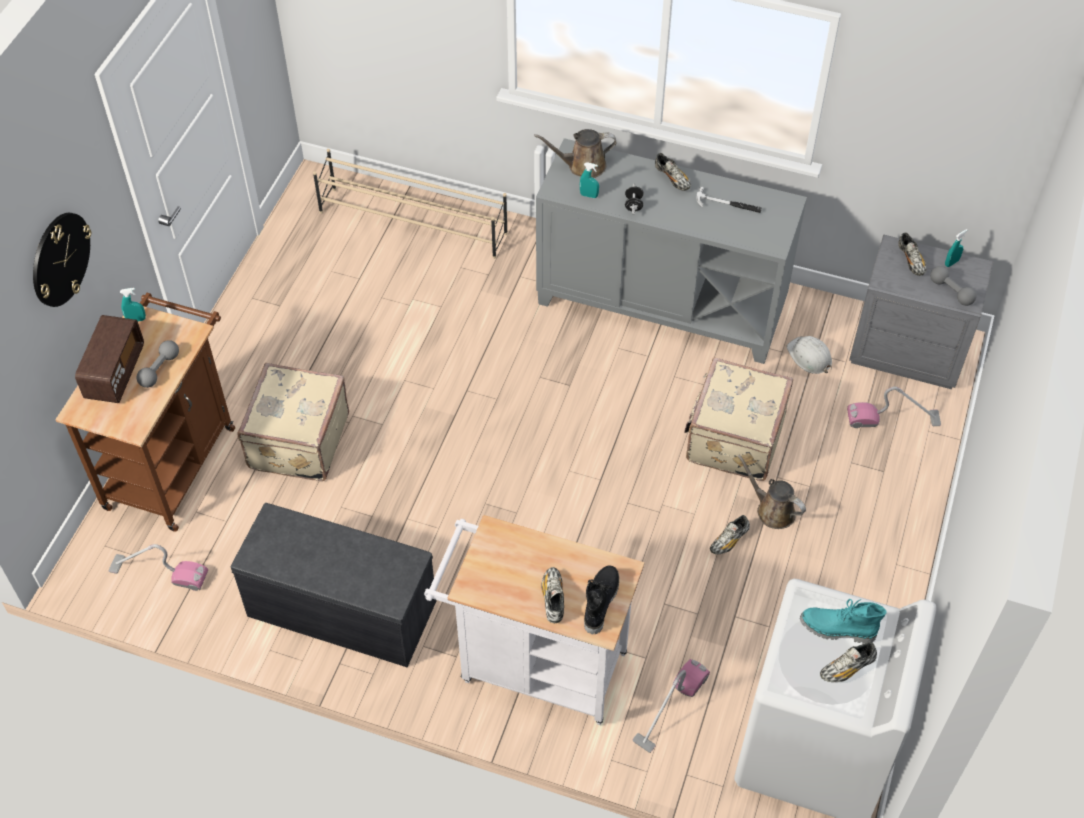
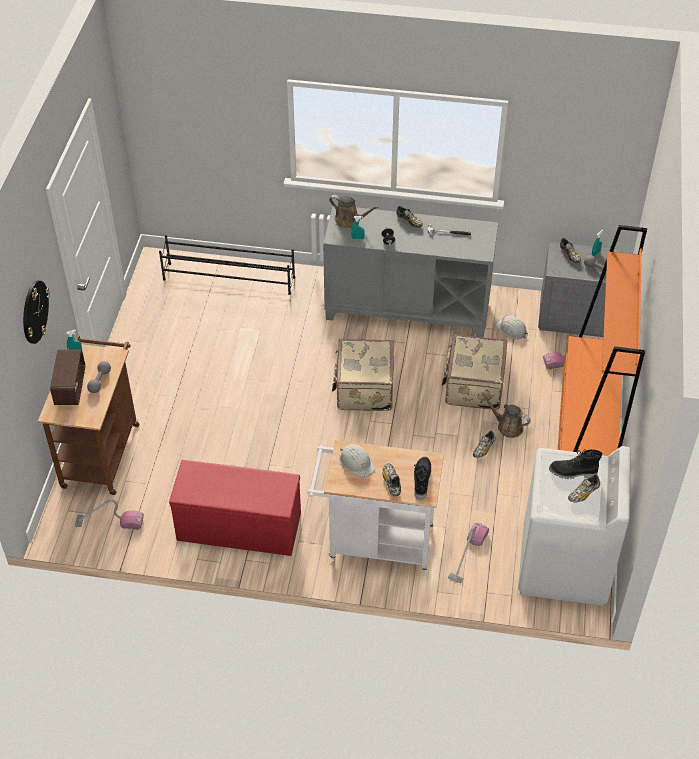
camera: 10 degrees left, 5 degrees down
grey bench [231,503,436,667] -> red bench [169,460,301,556]
beige suitcase [237,363,349,481] -> beige suitcase moved to [332,339,394,411]
beige shoe rack [313,149,508,259] -> black shoe rack [159,235,295,295]
brown watering can [534,129,617,178] -> brown watering can turned 135 degrees counterclockwise [329,195,379,228]
turquoise boot [800,599,886,644] -> black boot [549,449,603,479]
none -> white hard hat [339,444,375,478]
none -> orange bookcase [558,225,647,456]

